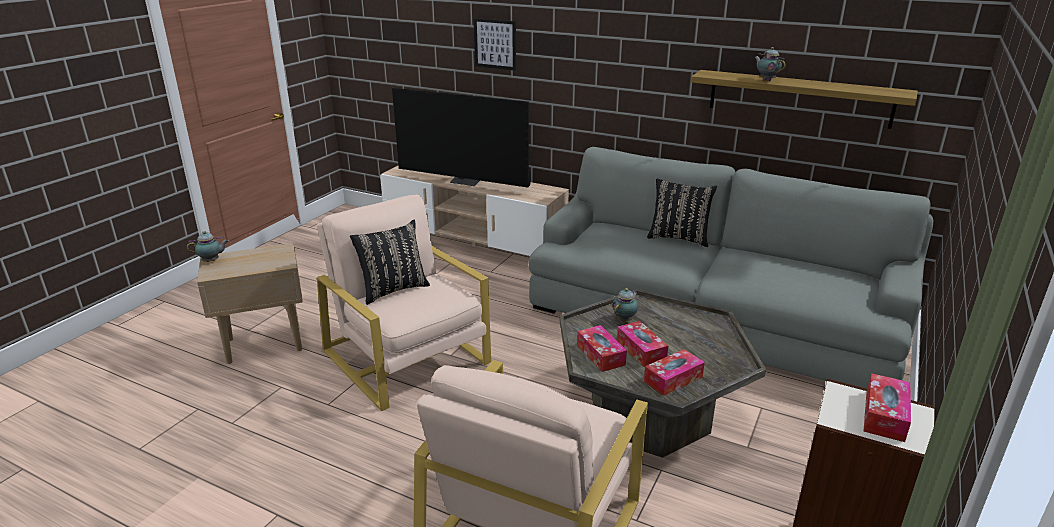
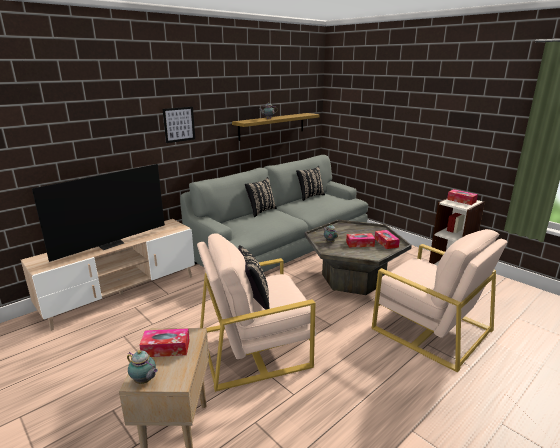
camera: 70 degrees left, 5 degrees down
teapot [187,231,229,262] -> teapot turned 120 degrees clockwise [127,350,158,384]
picture [474,18,516,71] -> picture moved to [163,107,195,143]
tissue box [577,325,627,372] -> tissue box moved to [139,328,190,357]
none -> black pillow [296,166,325,201]

